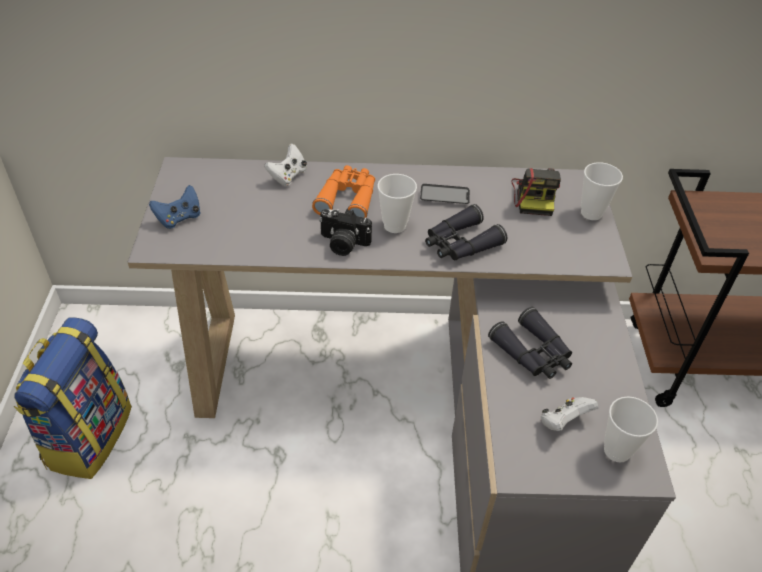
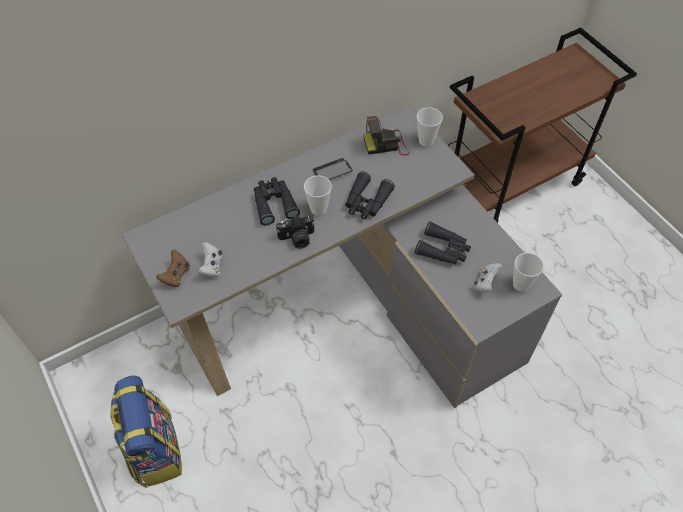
camera: 30 degrees left, 10 degrees up
blue game controller [149,185,201,229] -> brown game controller [156,250,190,288]
white game controller [265,143,307,186] -> white game controller moved to [197,242,222,277]
orange binoculars [312,165,375,218] -> black binoculars [254,177,300,226]
camera [511,168,561,216] -> camera turned 105 degrees clockwise [363,116,409,156]

